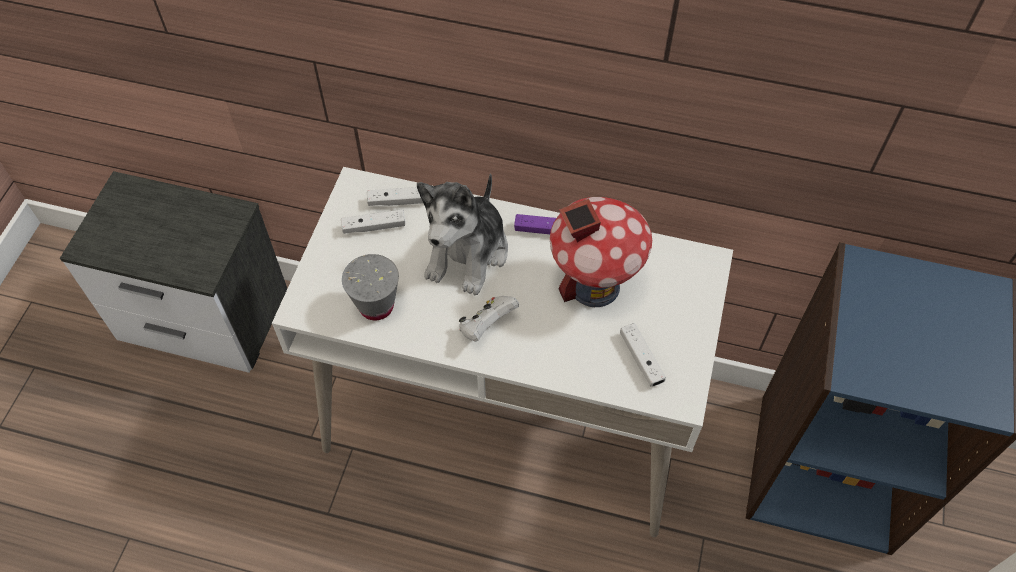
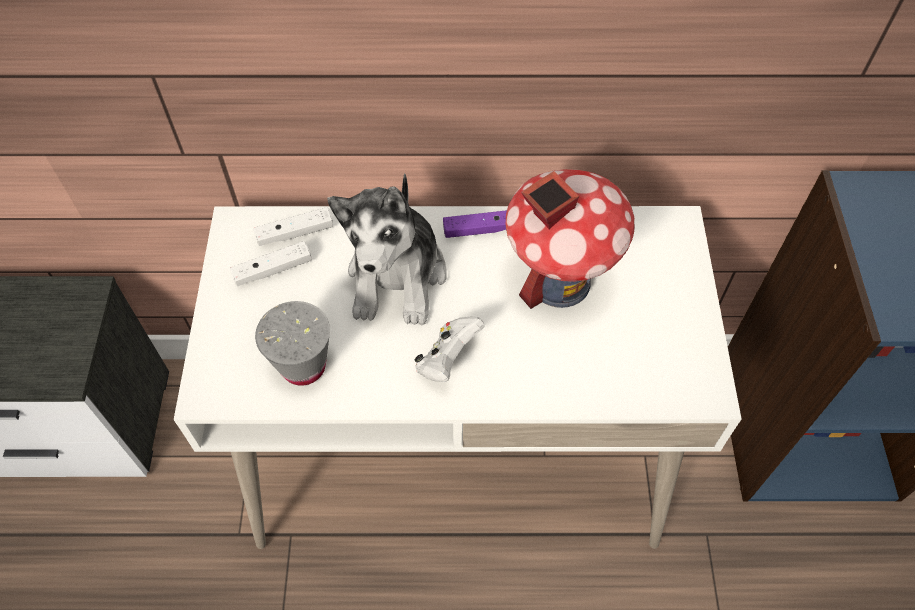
camera: 15 degrees left, 0 degrees up
white game controller [620,323,666,387] -> none

